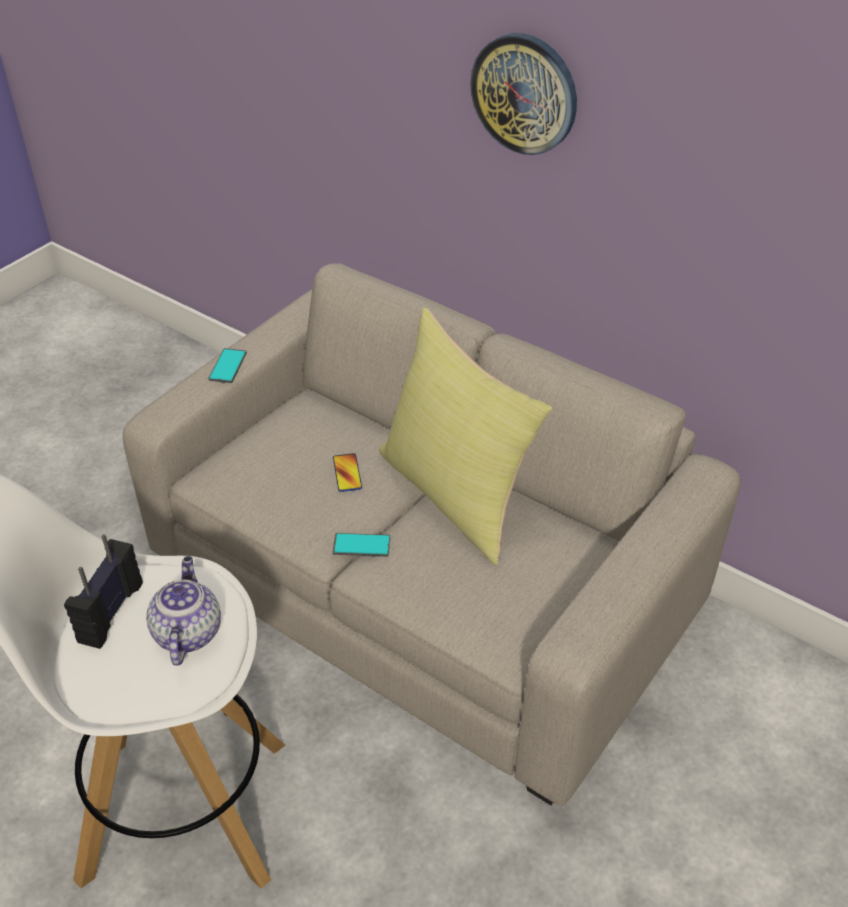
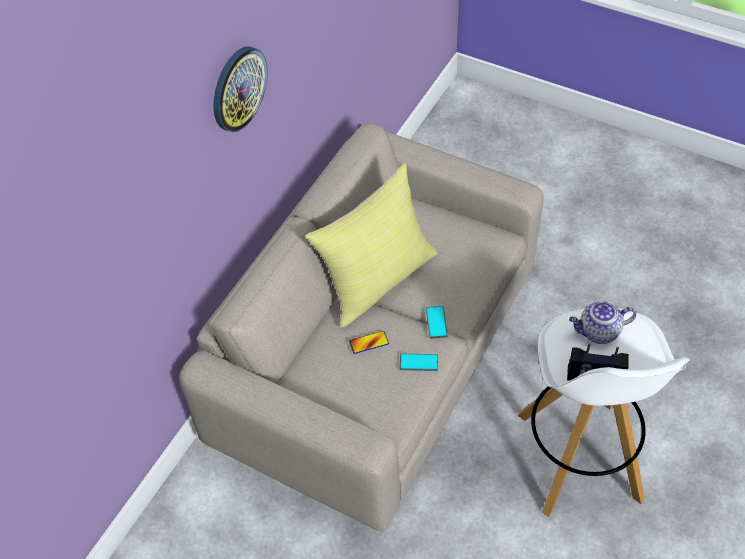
camera: 95 degrees left, 10 degrees up
phone [208,348,247,383] -> phone moved to [400,354,438,371]

